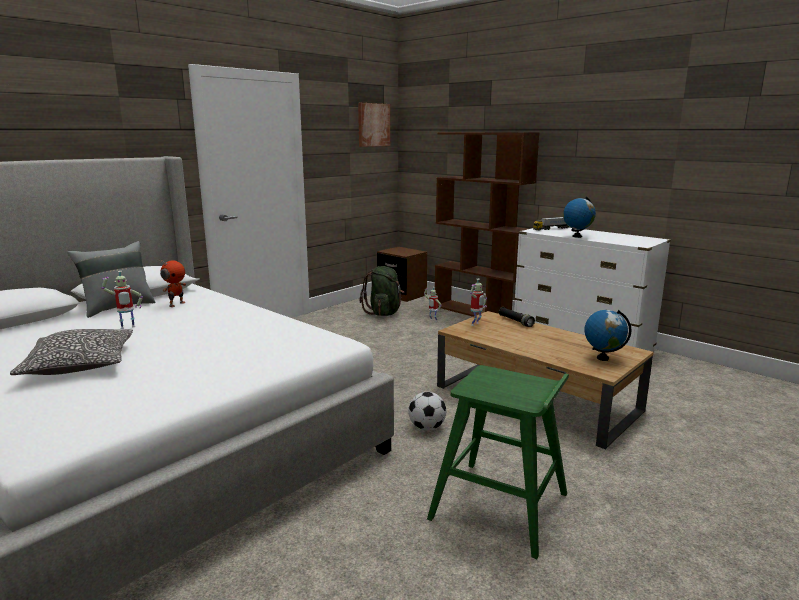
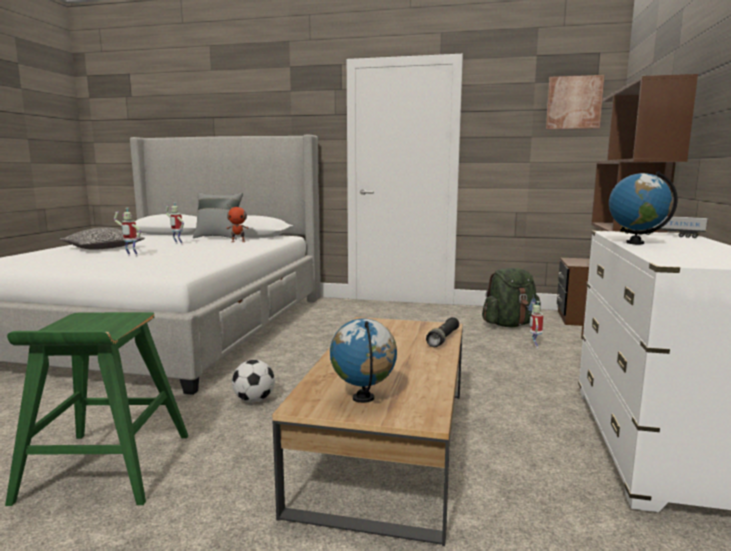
camera: 60 degrees right, 5 degrees down
toy robot [470,279,487,326] -> toy robot moved to [114,208,141,256]

